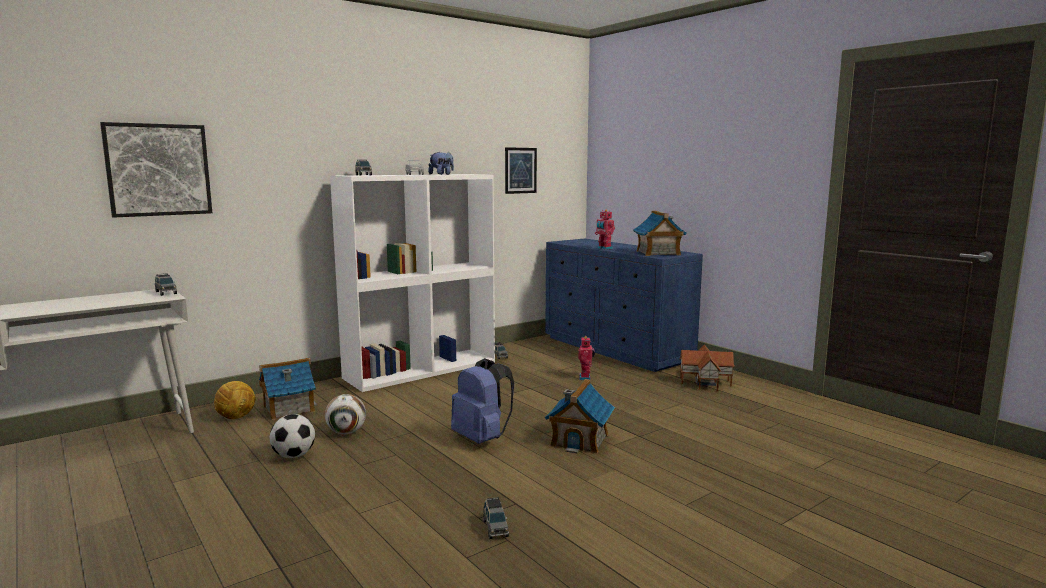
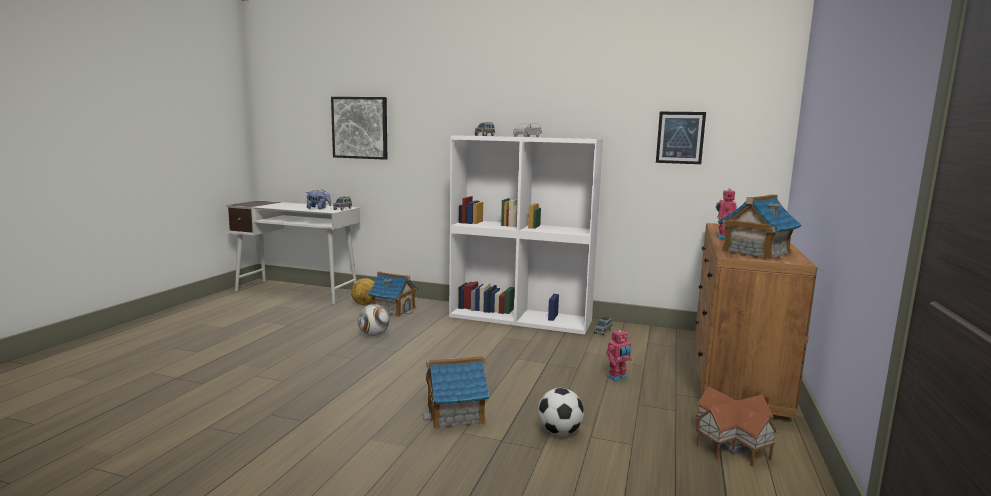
camera: 55 degrees right, 0 degrees up
football [270,414,315,458] -> football moved to [538,388,584,436]
plush toy [428,152,454,175] -> plush toy moved to [306,190,331,209]
blue backpack [451,358,514,444] -> none
grey toy car [483,497,509,539] -> none
blue dresser [545,239,703,372] -> brown dresser [695,223,817,420]

